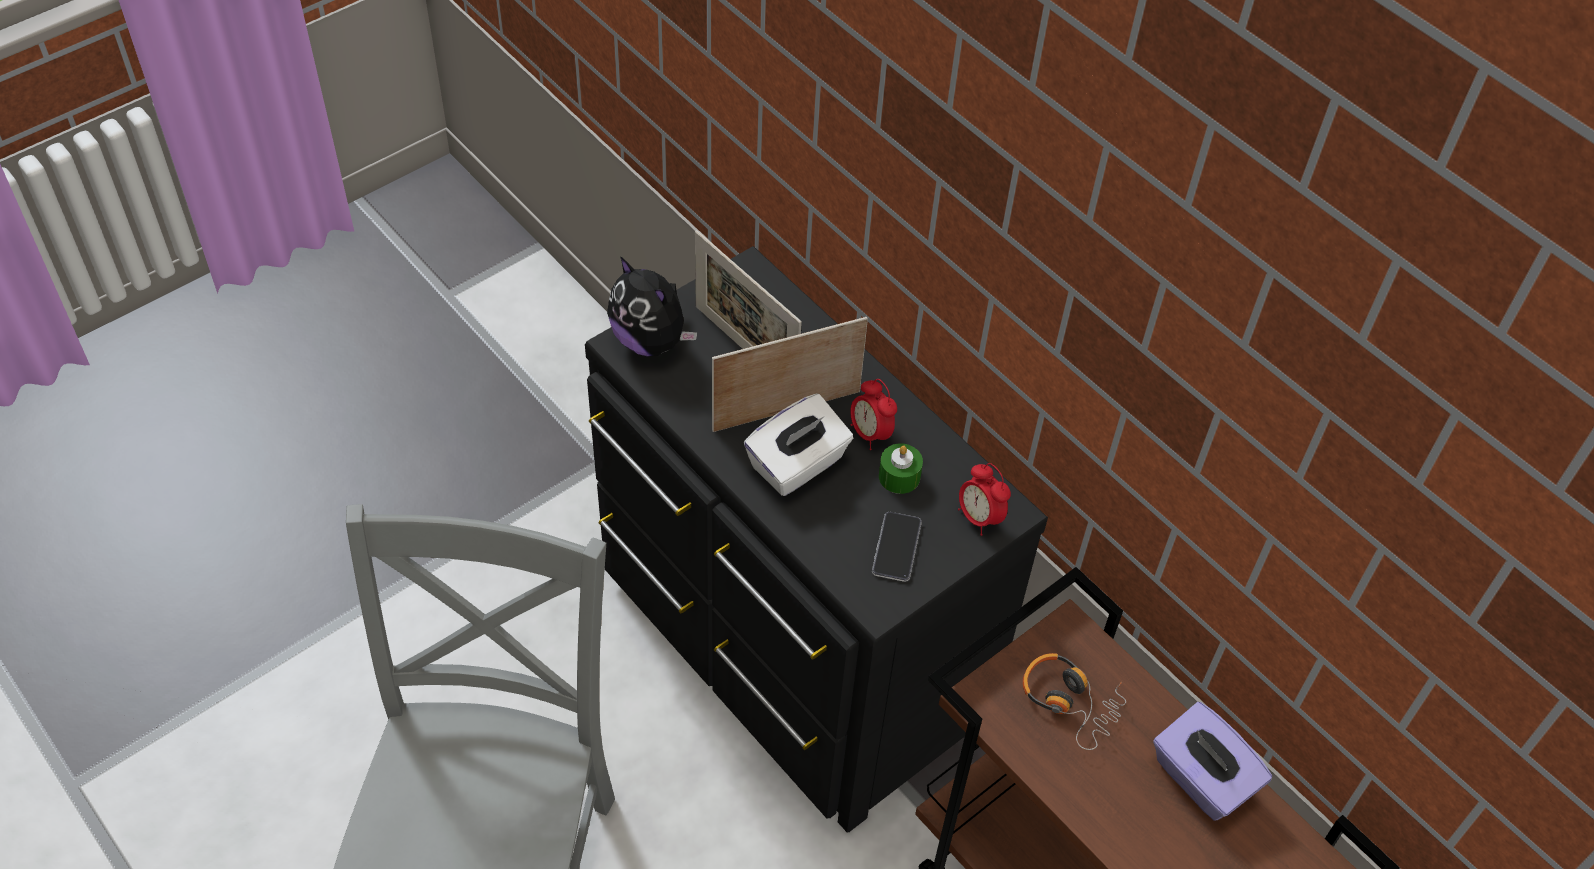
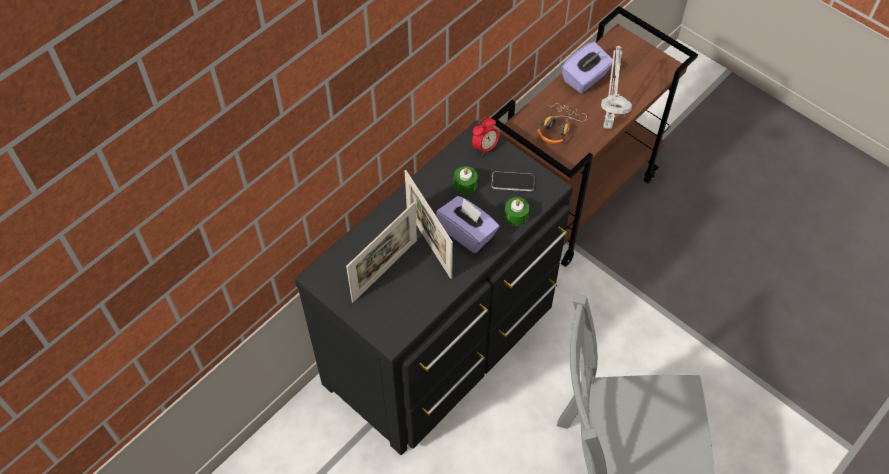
camera: 95 degrees left, 5 degrees up
plush toy [607,256,697,357] -> none
white tissue box [744,393,853,496] -> purple tissue box [436,196,499,253]
alarm clock [850,379,897,450] -> none
none -> green candle [504,197,529,226]
none -> grey table lamp [601,46,632,129]

